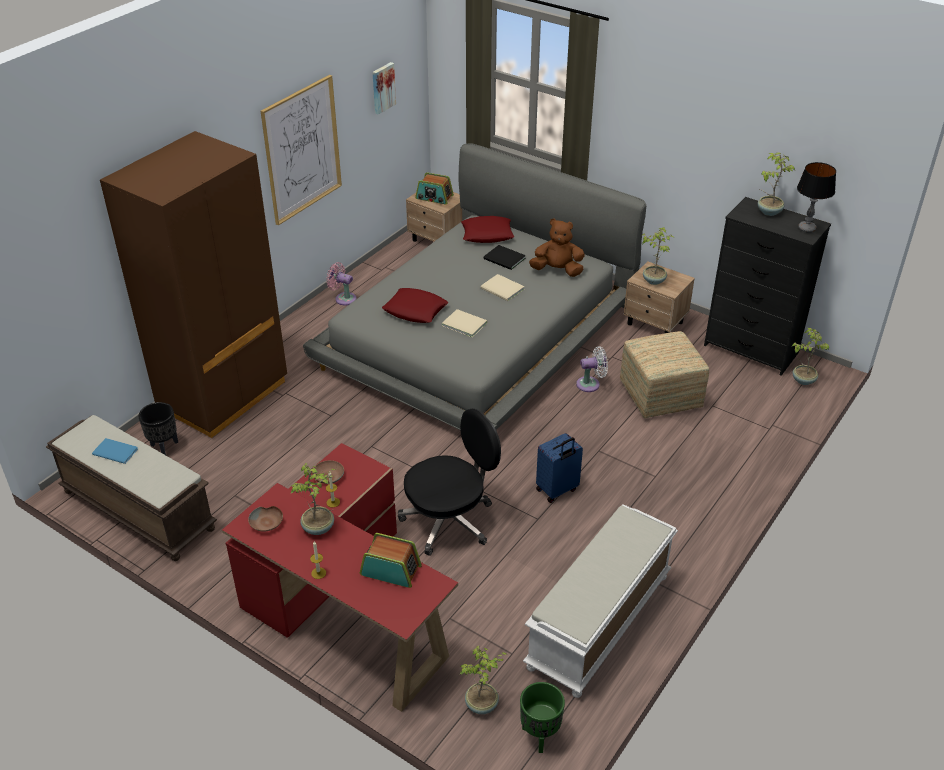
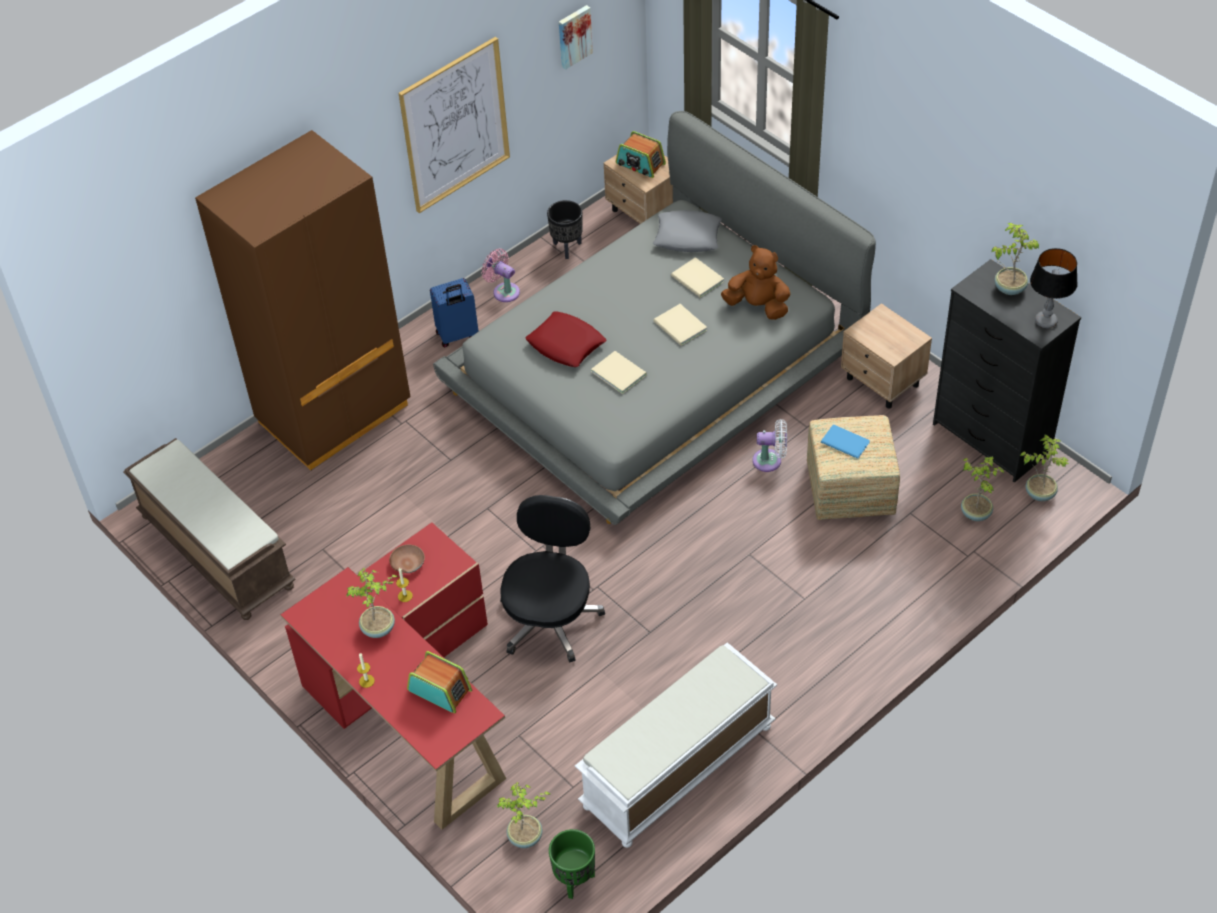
camera: 15 degrees right, 10 degrees up
blue book [92,438,138,464] -> blue book moved to [821,424,870,459]
black planter [138,402,178,455] -> black planter moved to [547,200,583,259]
brown bowl [248,506,283,532] -> none
black office chair [398,409,501,556] -> black office chair turned 60 degrees counterclockwise [500,495,605,663]
red pillow [461,216,514,243] -> grey pillow [653,210,722,252]
black book [484,245,526,270] -> beige book [671,257,724,298]
blue suitcase [536,433,583,503] -> blue suitcase moved to [430,278,479,348]
potted plant [641,227,675,285] -> potted plant moved to [961,456,1005,521]

